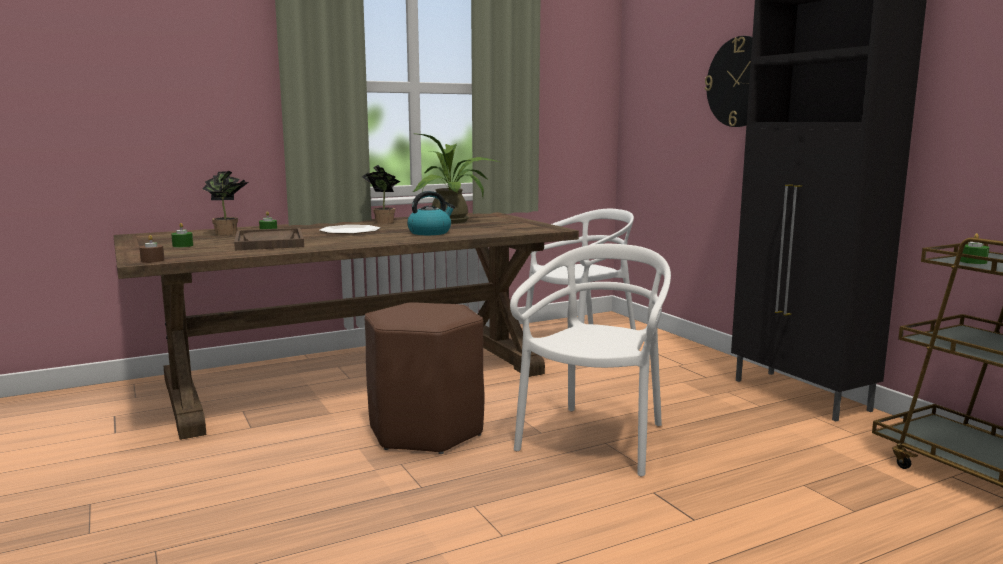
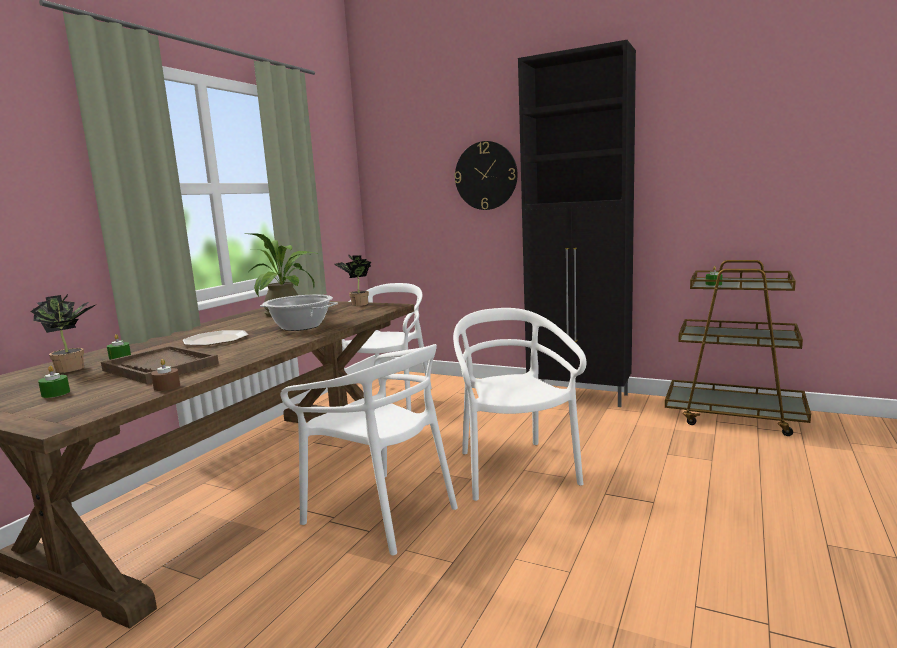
camera: 35 degrees left, 0 degrees up
brown candle [139,235,164,263] -> brown candle moved to [151,359,180,391]
potted plant [362,165,400,224] -> potted plant moved to [334,255,371,306]
brown stool [365,303,484,454] -> white chair [281,344,458,555]
kettle [407,191,455,235] -> cooking pot [260,295,338,331]

